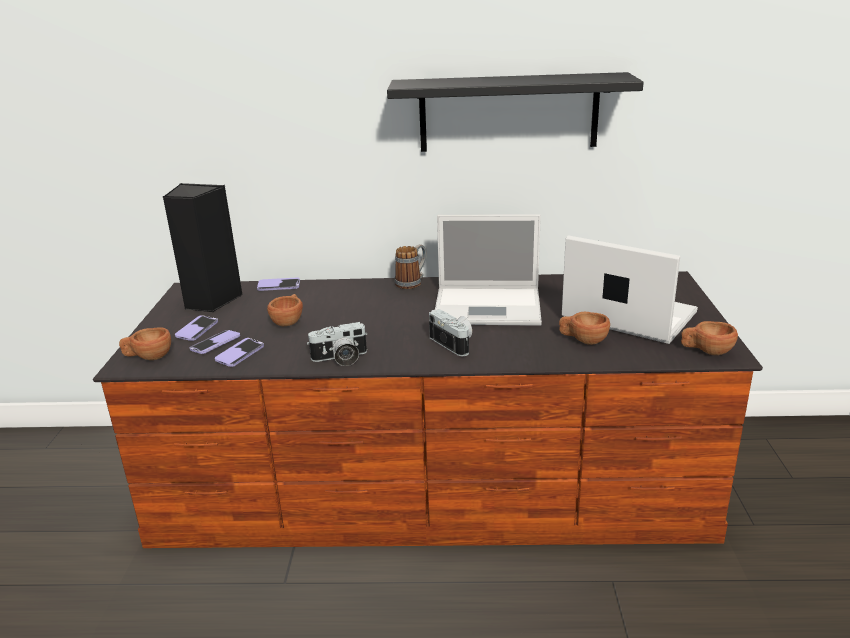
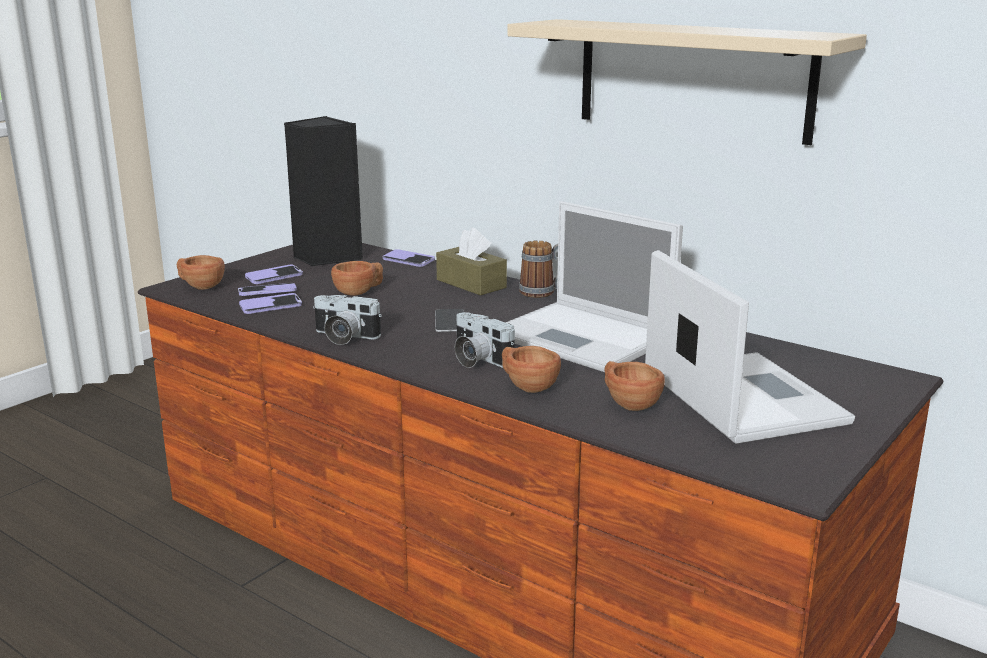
camera: 35 degrees right, 5 degrees down
black shelf [387,72,644,152] -> beige shelf [507,19,867,145]
camera [429,309,472,356] -> camera turned 135 degrees clockwise [455,312,515,368]
brown cup [681,321,738,355] -> brown cup moved to [502,346,561,393]
none -> phone [435,309,464,332]
none -> brown tissue box [436,228,507,296]

